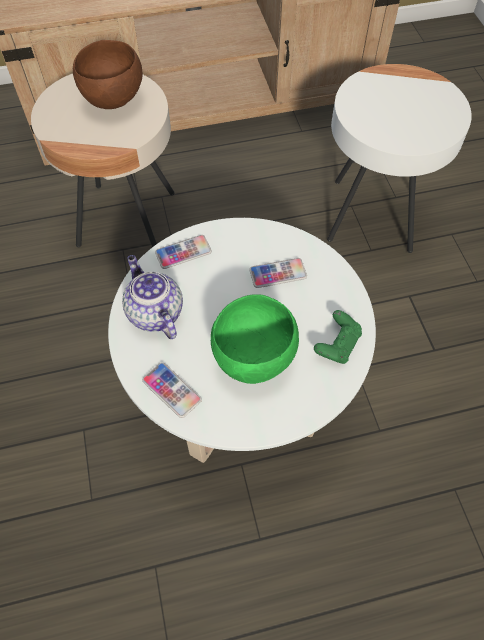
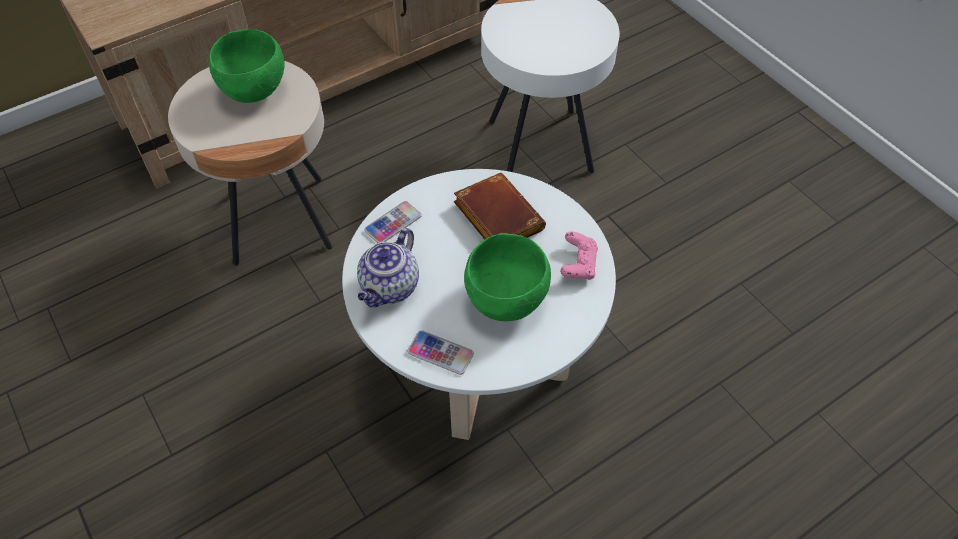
camera: 20 degrees left, 5 degrees down
brown bowl [73,40,142,109] -> green bowl [209,29,285,103]
teapot [122,255,183,339] -> teapot turned 105 degrees counterclockwise [357,228,419,307]
phone [249,258,307,288] -> brown book [454,173,546,240]
green game controller [314,310,362,364] -> pink game controller [560,231,598,280]

